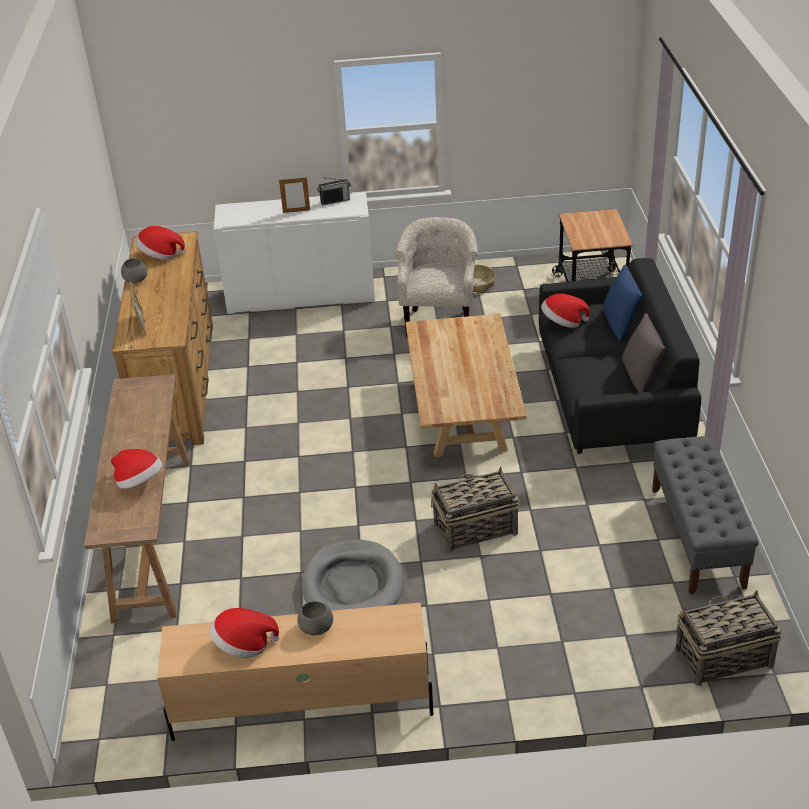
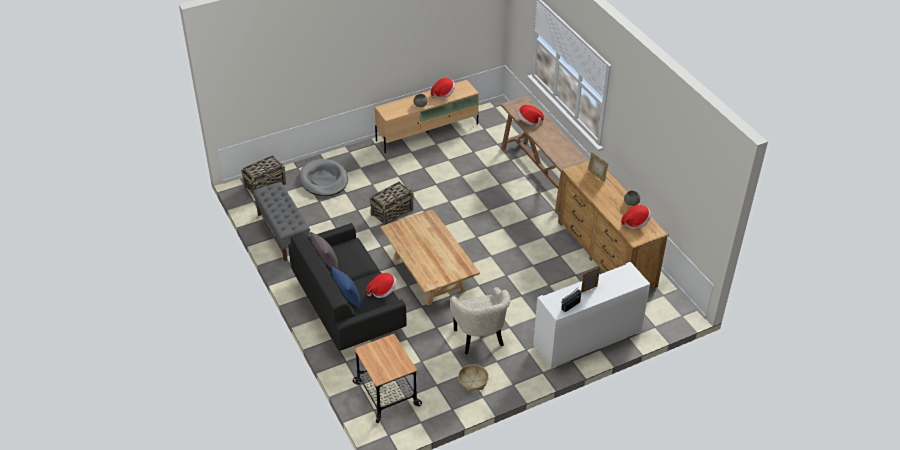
camera: 155 degrees right, 5 degrees up
grey dog bed [302,540,404,611] -> grey dog bed moved to [299,159,348,196]

